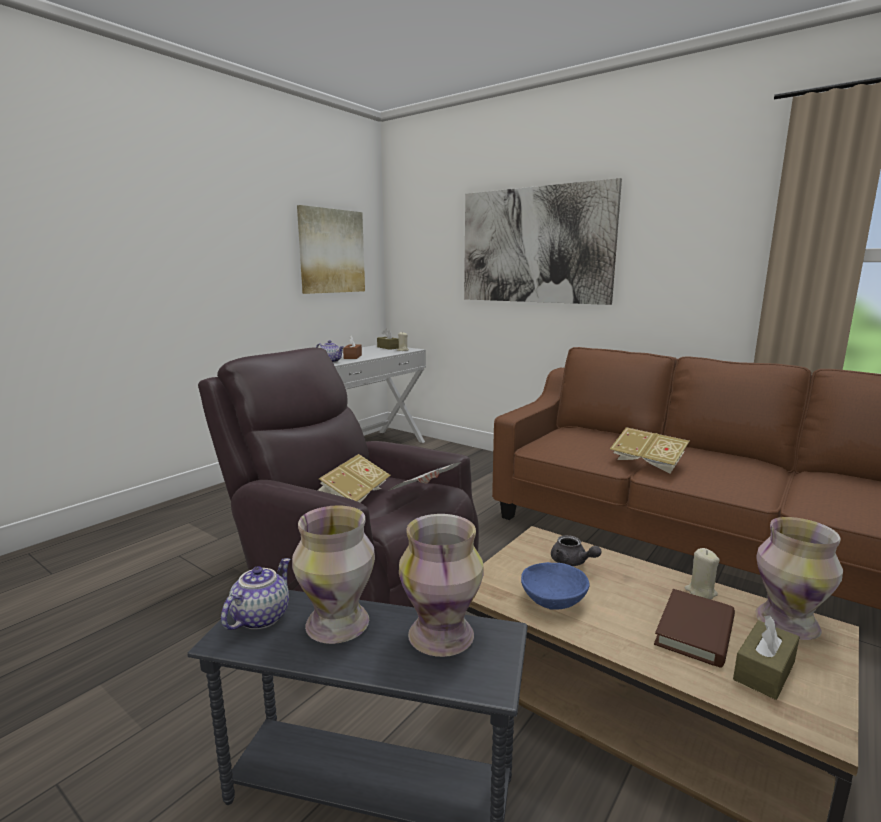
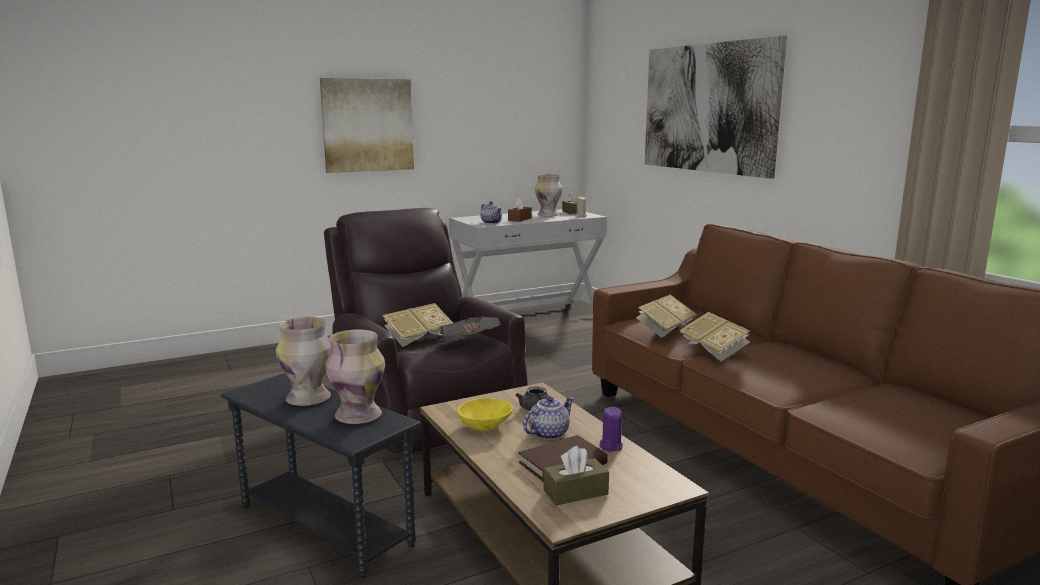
camera: 25 degrees right, 0 degrees up
teapot [221,558,291,630] -> teapot moved to [523,396,574,440]
picture [297,205,365,294] -> picture moved to [320,78,414,173]
blue bowl [521,562,590,609] -> yellow bowl [457,398,513,431]
beige candle [685,548,720,599] -> purple candle [599,407,623,452]
vase [755,517,843,640] -> vase moved to [535,174,562,217]
none -> book [636,295,697,338]

